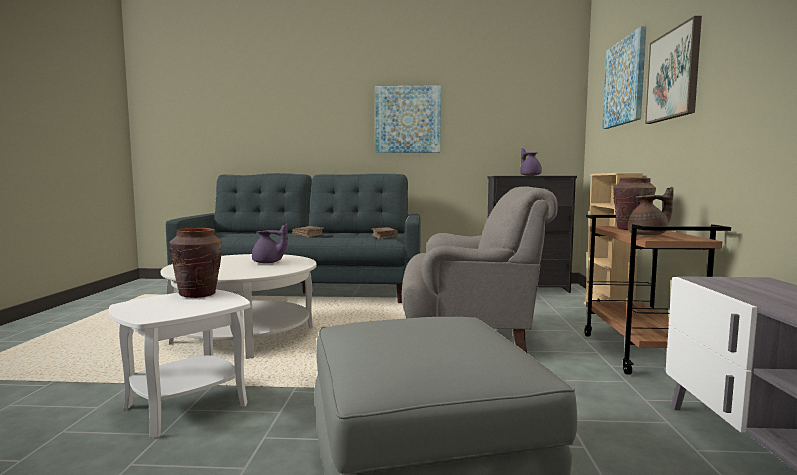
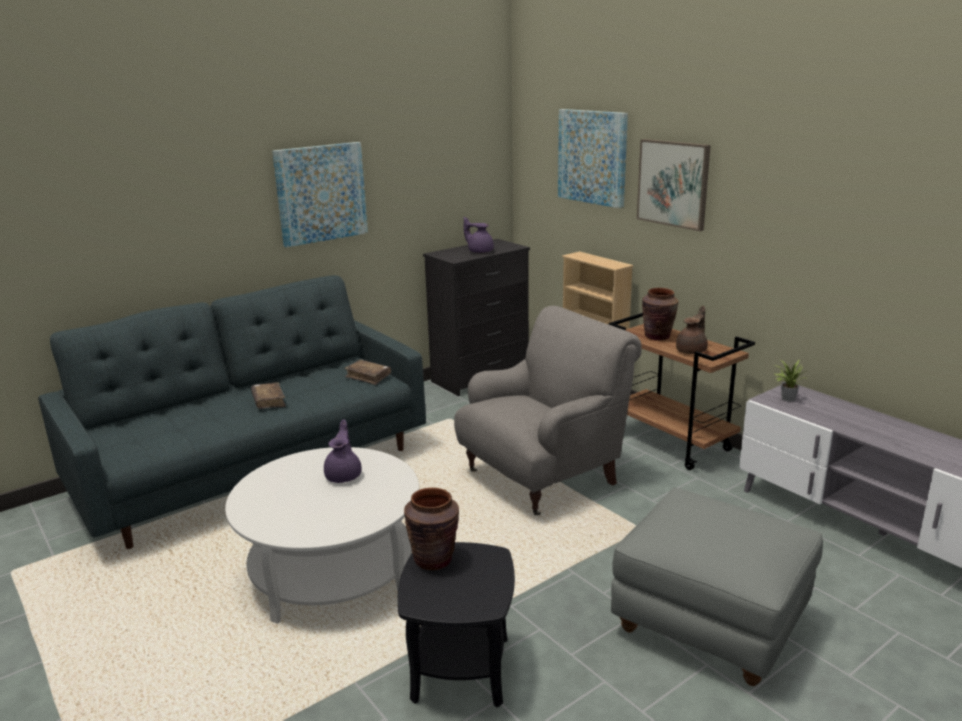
camera: 40 degrees left, 15 degrees up
white side table [109,289,250,438] -> black side table [398,542,515,707]
purple teapot [252,224,288,263] -> purple teapot turned 60 degrees counterclockwise [324,419,362,483]
none -> potted plant [774,359,807,402]

